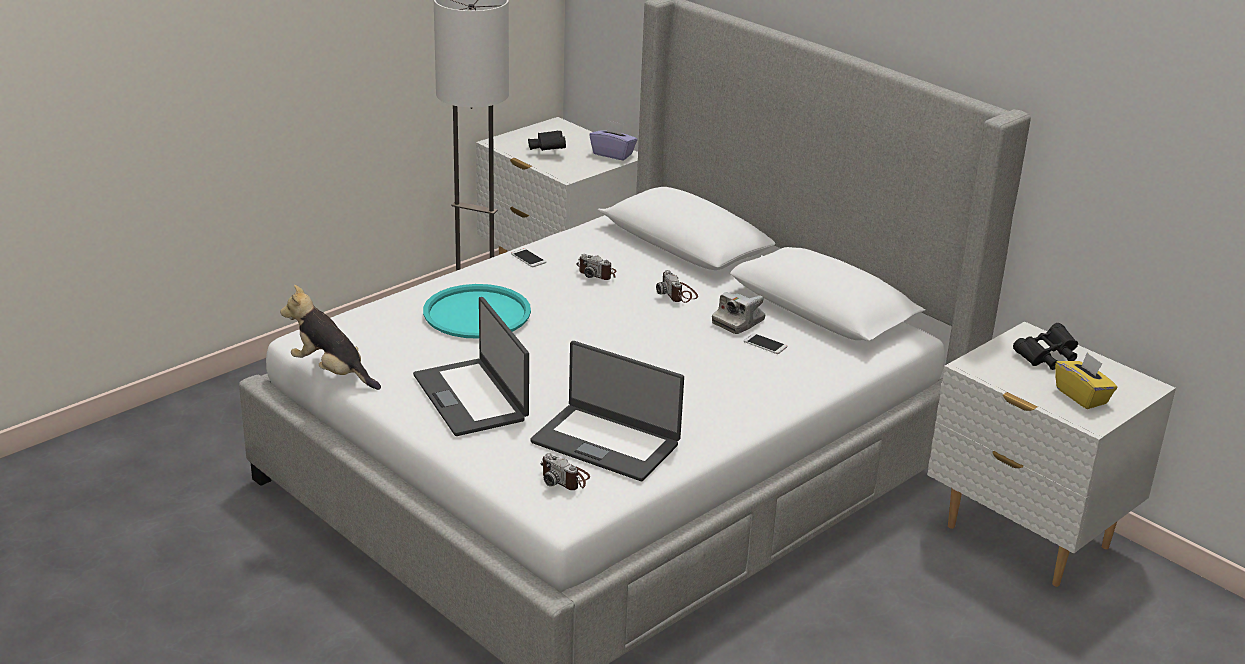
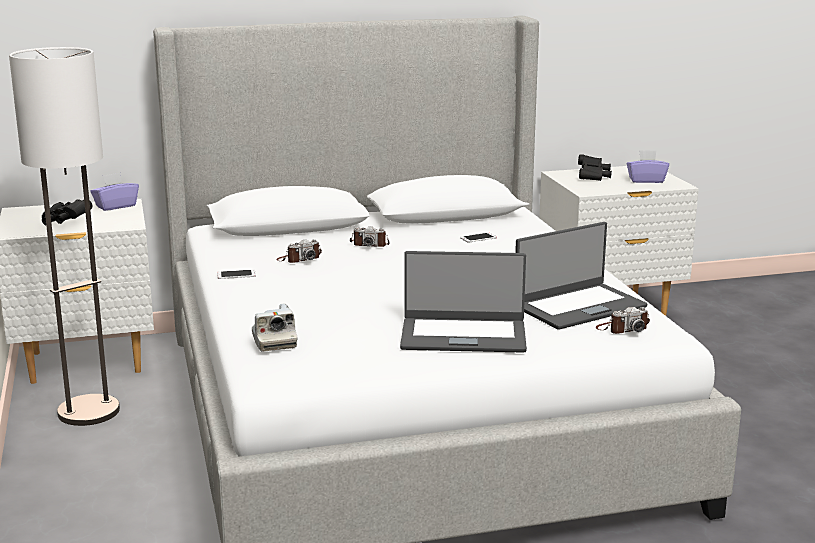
camera: 60 degrees left, 10 degrees down
plush toy [280,285,381,390] -> none
turquoise tray [423,284,531,339] -> none
camera [712,292,766,334] -> camera moved to [252,303,297,352]
yellow tissue box [1055,352,1118,409] -> purple tissue box [627,150,669,183]

